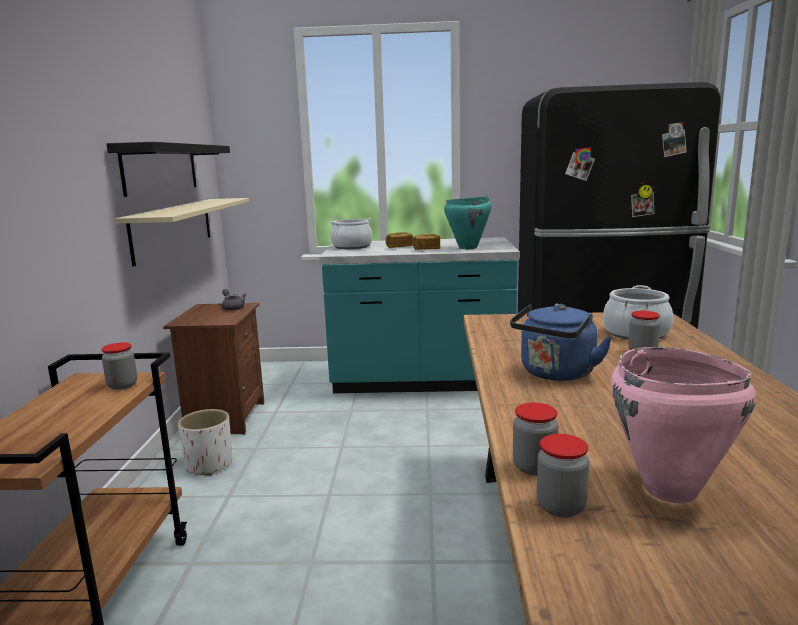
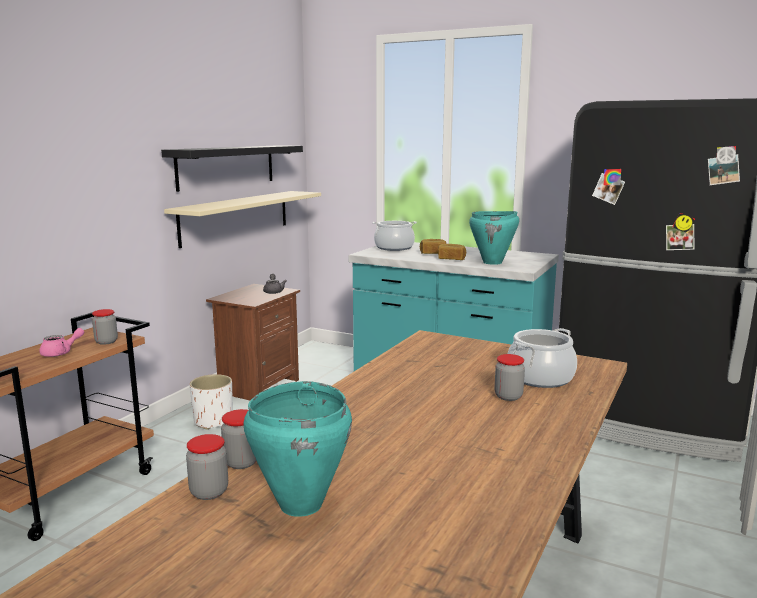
camera: 25 degrees right, 0 degrees up
blue kettle [510,303,612,381] -> none
pink cooking pot [611,347,756,503] -> turquoise cooking pot [244,381,352,517]
none -> pink teapot [39,328,84,357]

